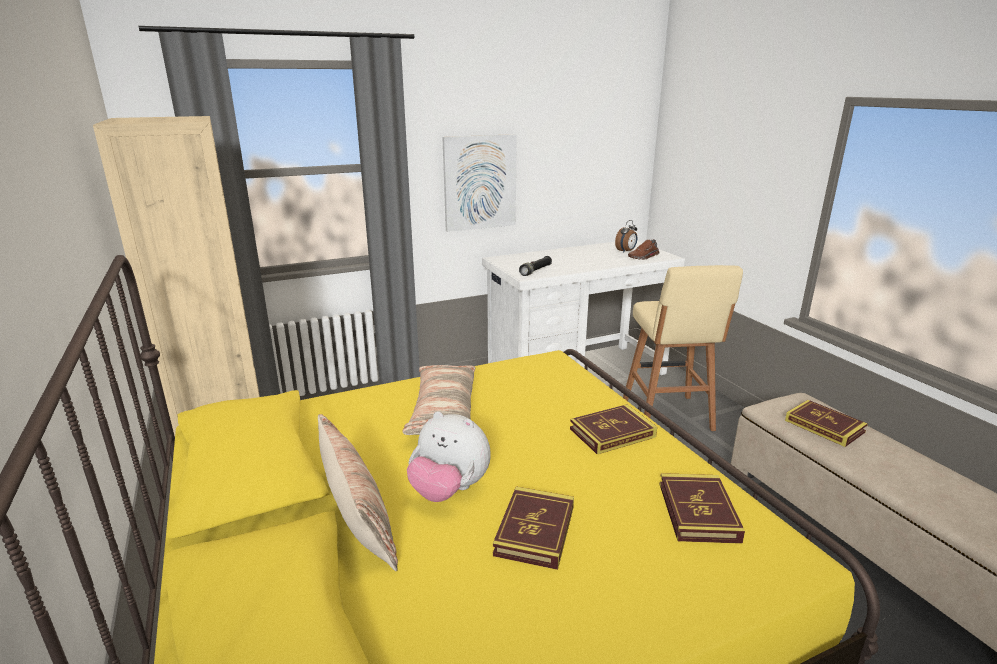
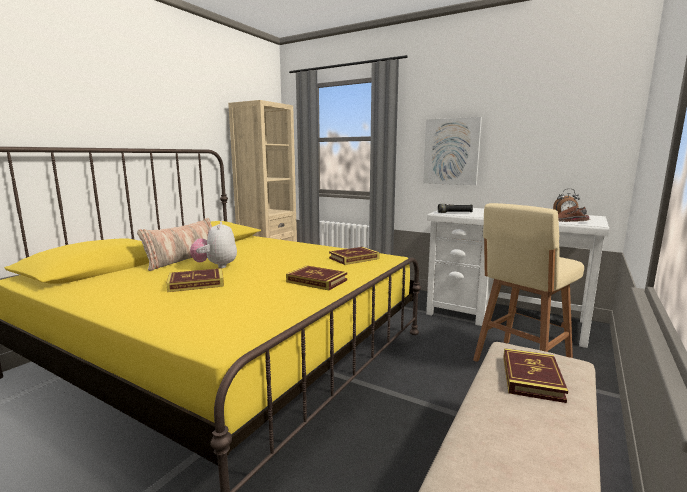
camera: 55 degrees right, 10 degrees down
pillow [403,365,475,435] -> none
book [660,473,745,544] -> book moved to [329,247,379,265]

